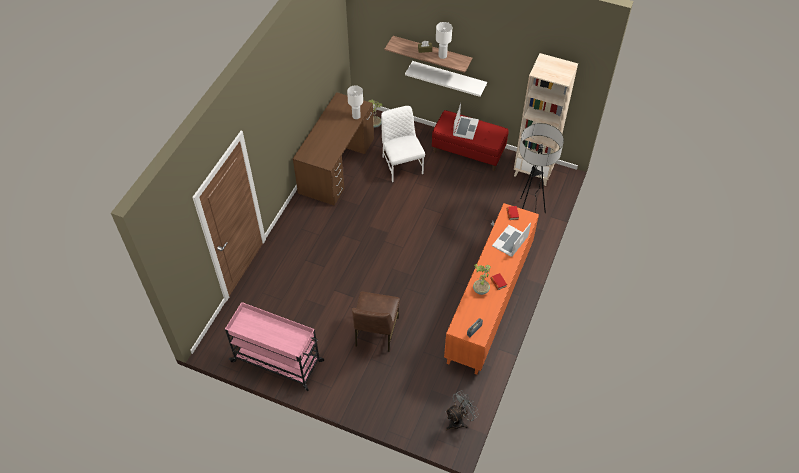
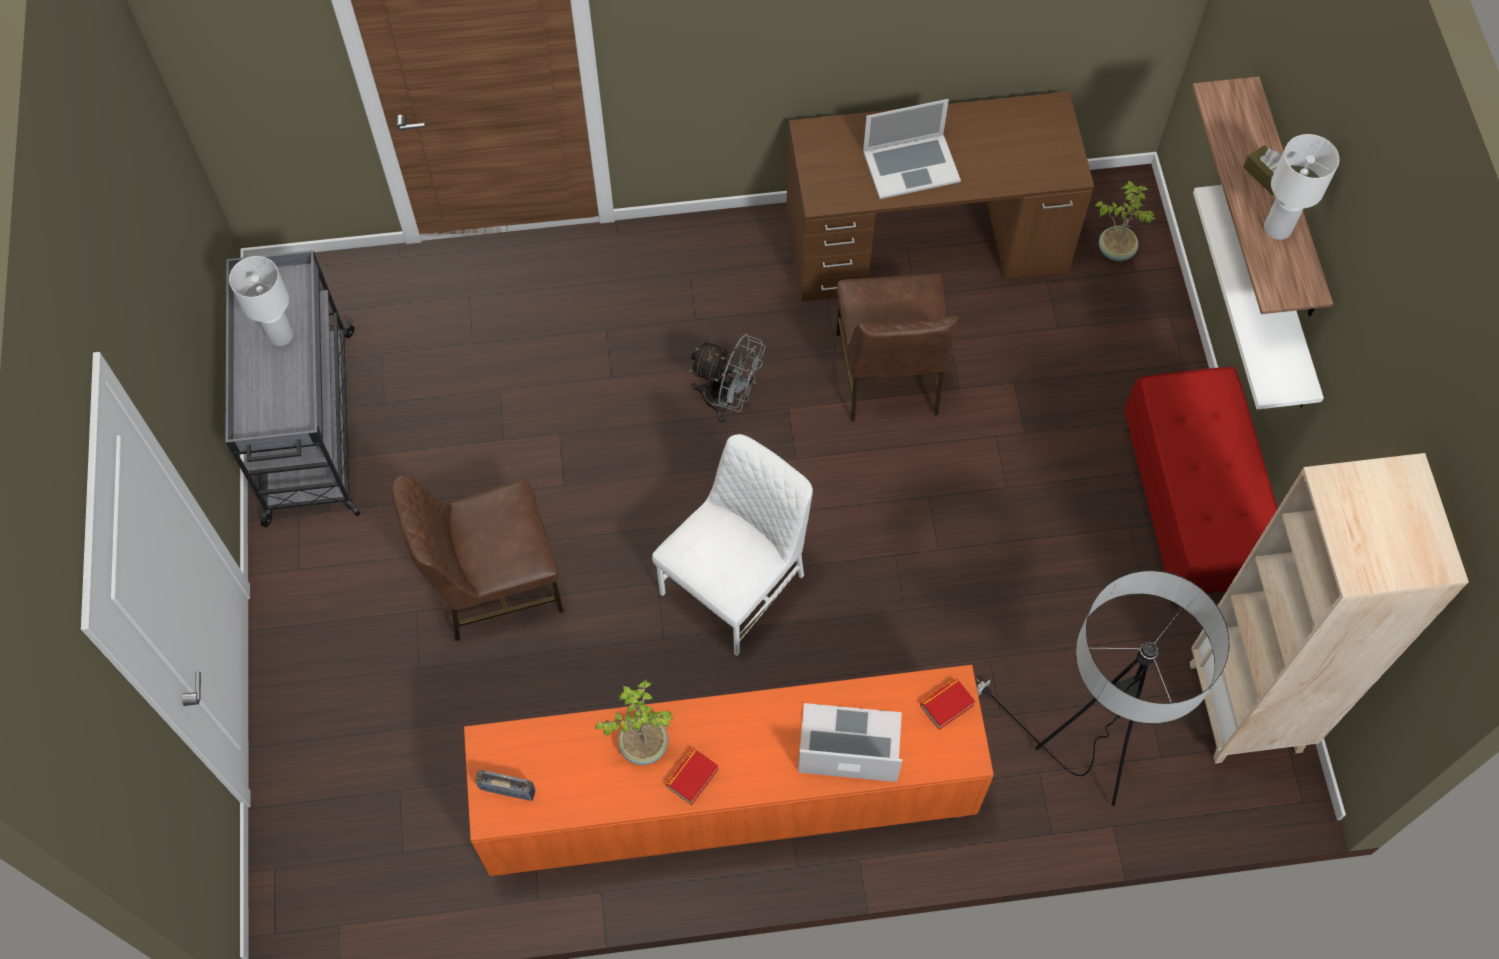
camera: 60 degrees right, 10 degrees up
pink cart [225,302,324,391] -> grey cart [225,250,360,527]
white table lamp [347,85,363,119] -> white table lamp moved to [229,256,293,346]
white chair [381,106,425,182] -> white chair moved to [652,434,813,656]
grey fan [445,390,479,431] -> grey fan moved to [689,334,765,423]
laptop [453,103,479,140] -> laptop moved to [863,99,961,199]
none -> brown chair [836,274,959,421]

